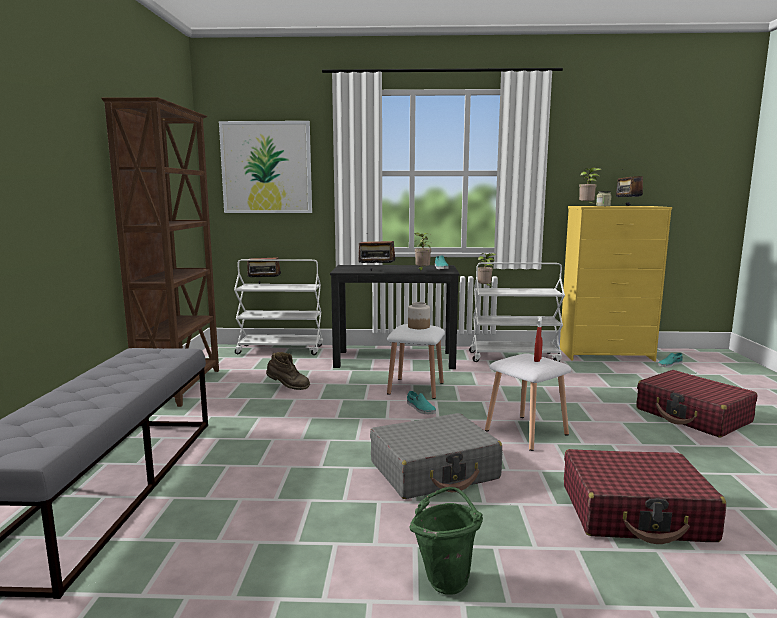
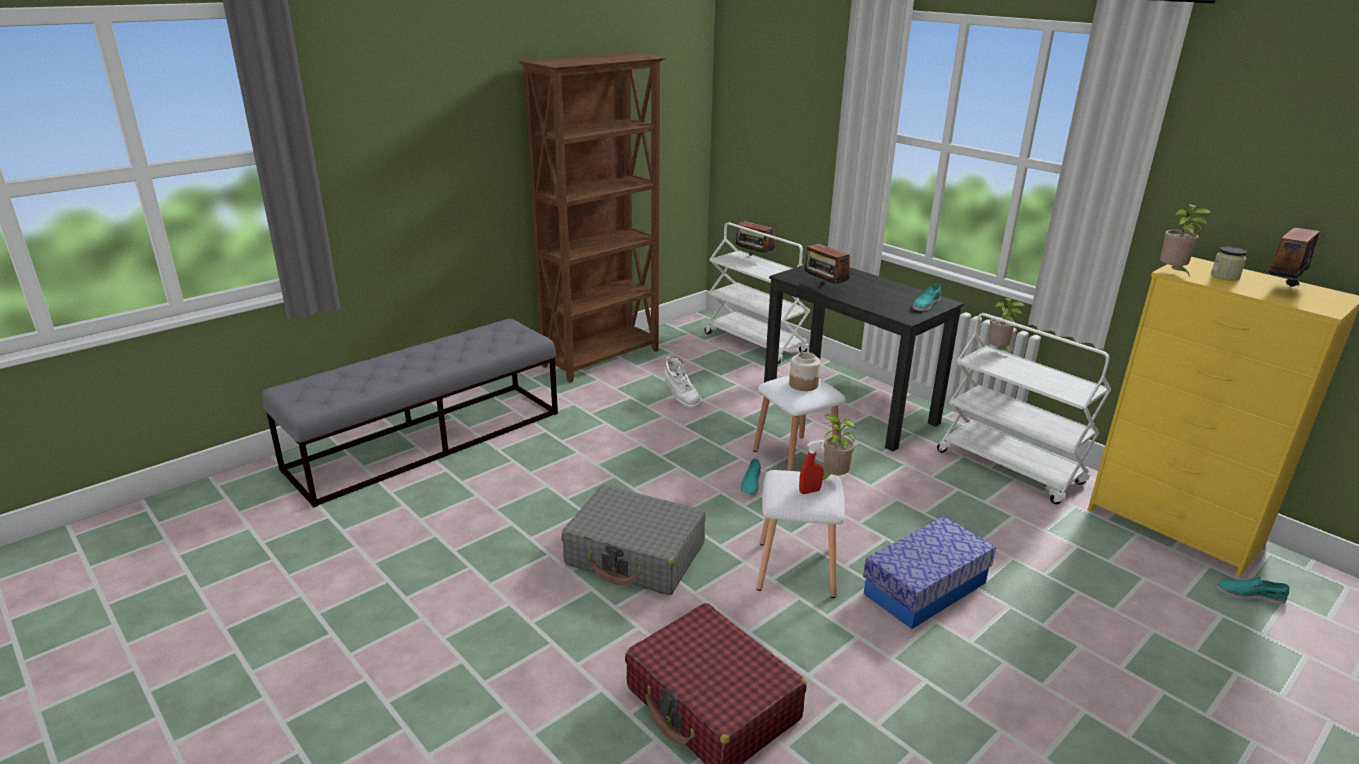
camera: 45 degrees right, 15 degrees up
picture [219,121,312,213] -> none
brown boot [266,352,310,390] -> white boot [664,356,702,408]
green bucket [409,487,483,595] -> none
potted plant [415,233,432,272] -> potted plant moved to [823,414,856,480]
red suitcase [636,370,757,438] -> none
none -> storage box [863,516,996,629]

